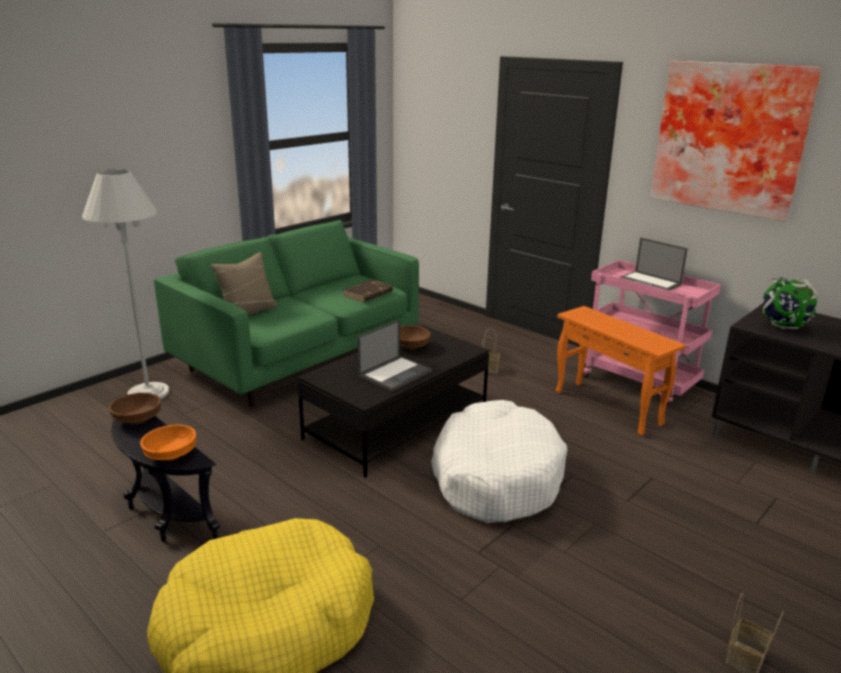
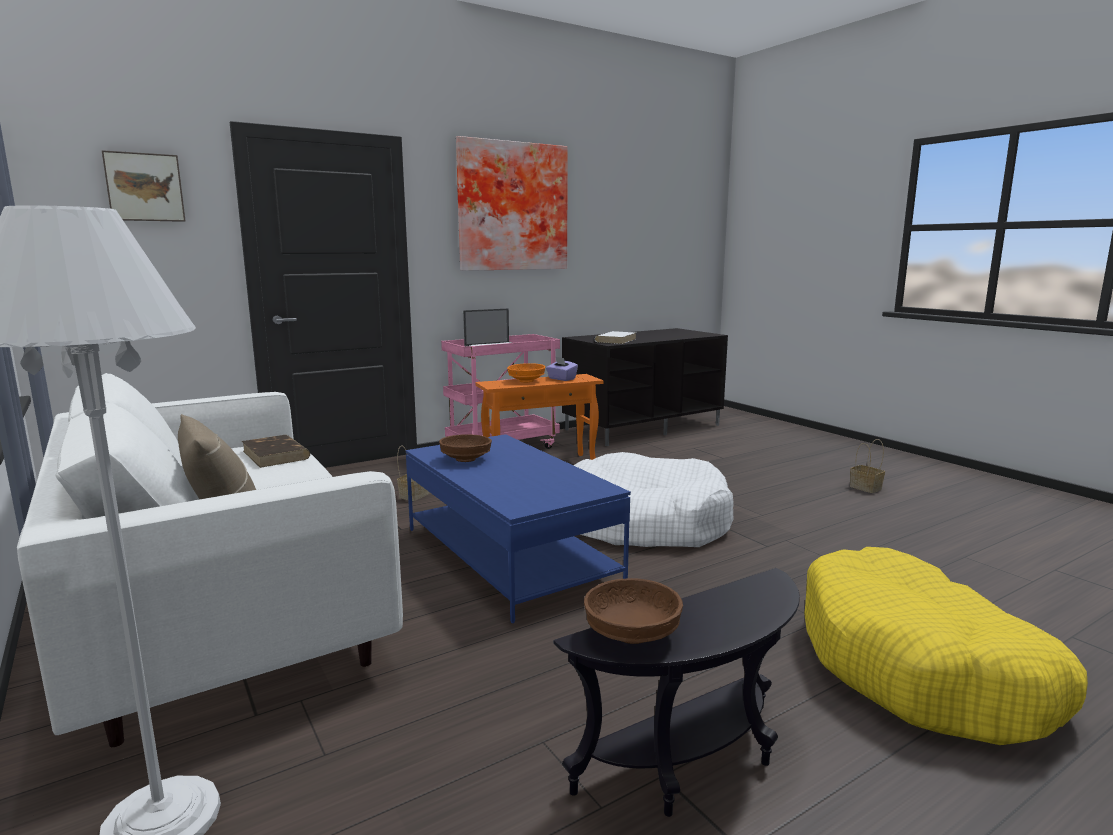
camera: 75 degrees left, 10 degrees down
orange bowl [140,425,196,460] -> orange bowl moved to [507,363,545,382]
green sofa [154,220,419,407] -> white sofa [17,373,403,747]
black coffee table [297,326,489,478] -> blue coffee table [406,434,631,623]
laptop [357,319,432,391] -> none
globe [763,276,819,330] -> white book [595,331,636,344]
none -> picture [102,150,185,222]
none -> purple tissue box [546,357,578,381]

